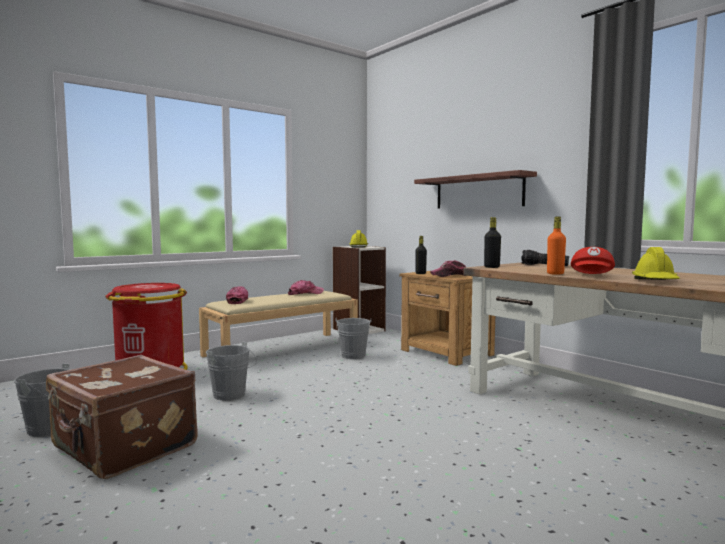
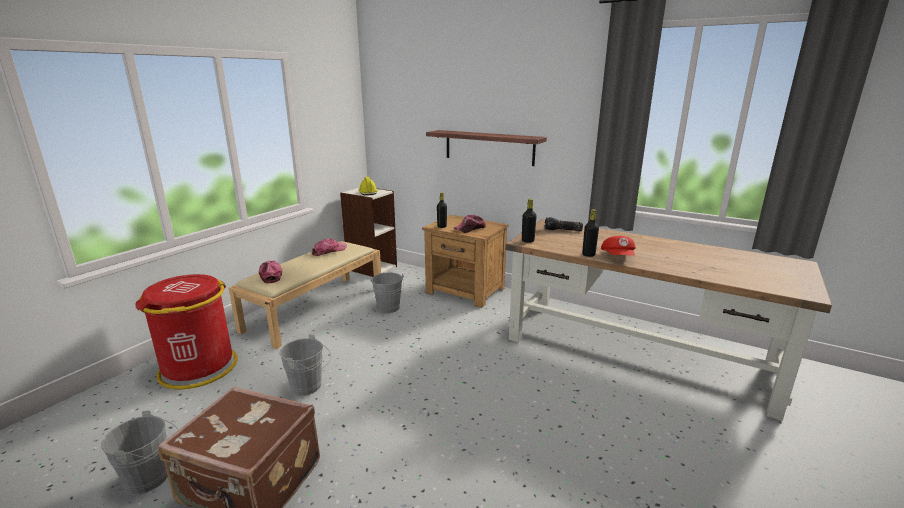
camera: 20 degrees left, 15 degrees up
orange bottle [547,217,566,275] -> black bottle [582,209,599,257]
yellow hard hat [632,247,680,280] -> none

